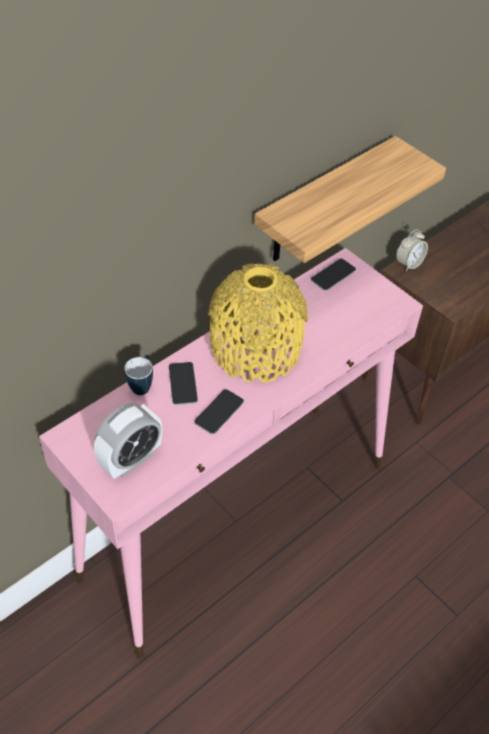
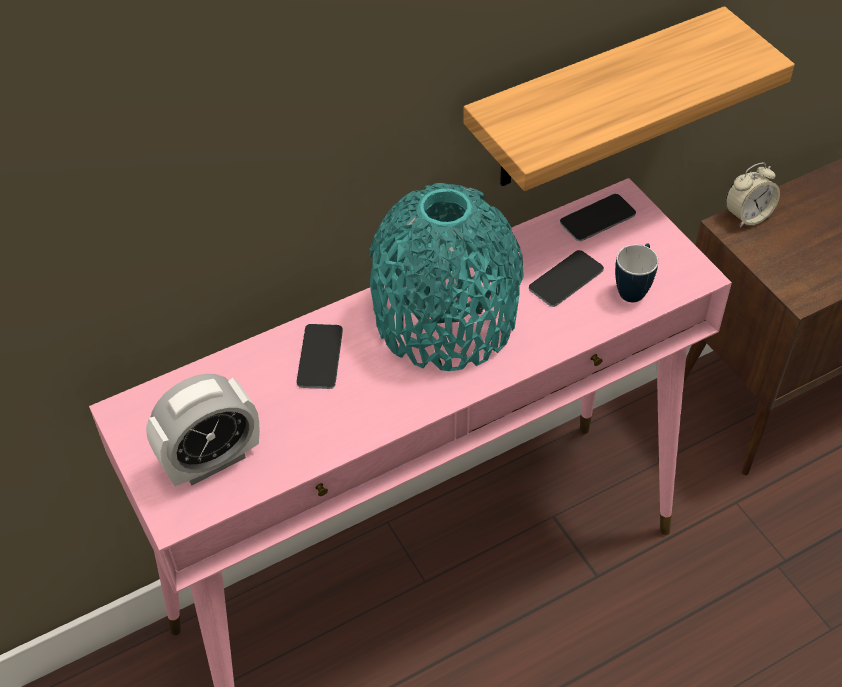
camera: 15 degrees right, 0 degrees up
mug [124,355,153,395] -> mug moved to [615,243,658,302]
phone [194,389,244,434] -> phone moved to [529,250,604,307]
yellow vase [208,264,308,383] -> turquoise vase [369,183,524,371]

